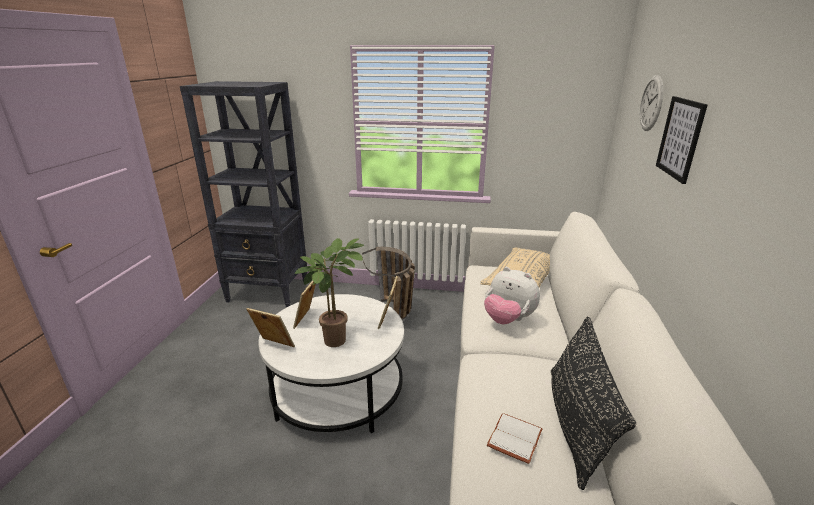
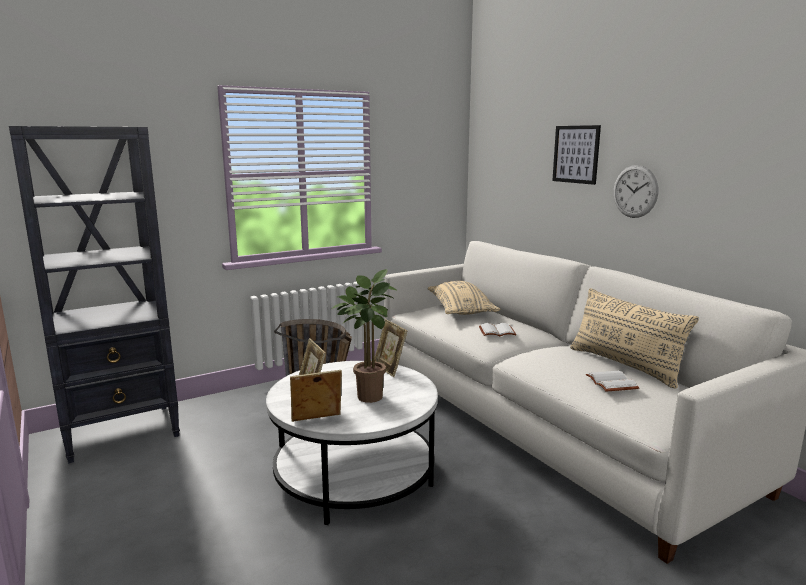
camera: 40 degrees left, 10 degrees down
plush toy [484,267,540,324] -> white book [479,323,516,336]
black pillow [551,316,636,490] -> beige pillow [570,288,699,389]
wall clock [640,75,663,131] -> wall clock moved to [613,165,658,218]

